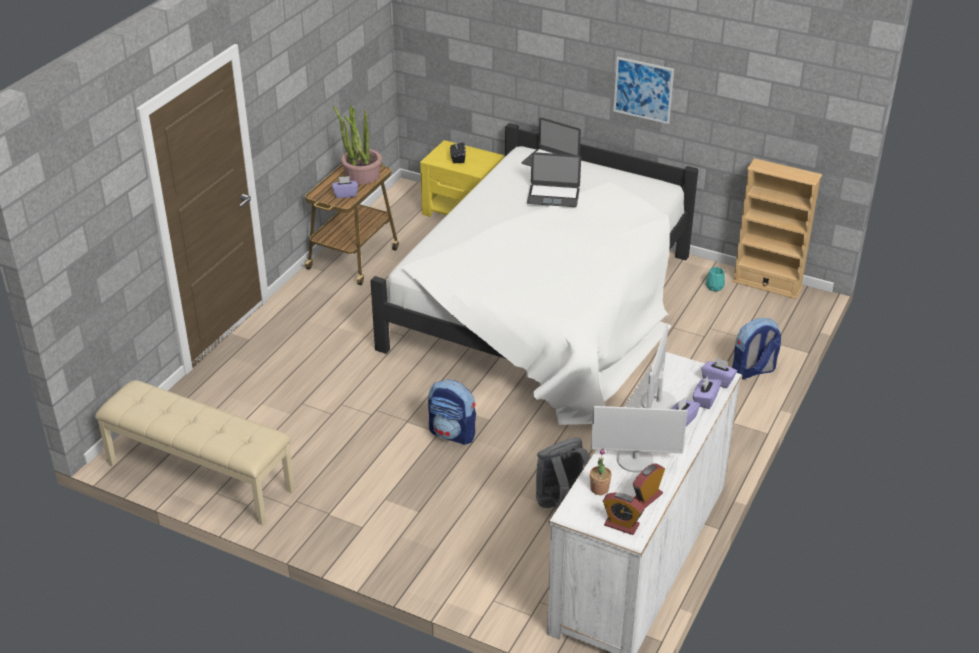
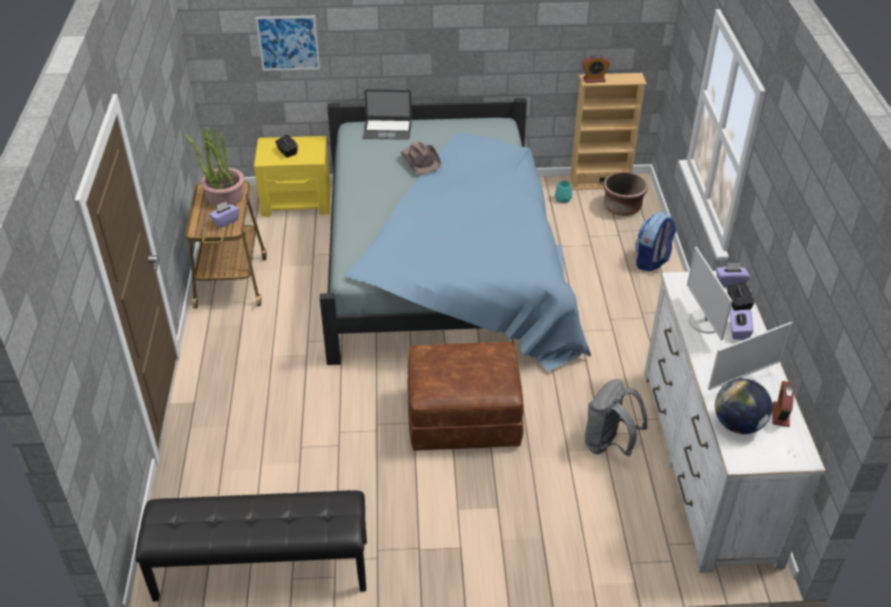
camera: 30 degrees left, 5 degrees up
beige bench [95,380,295,525] -> black bench [135,490,367,602]
white bed [370,123,698,425] -> blue bed [320,98,591,371]
backpack [428,380,476,445] -> brown ottoman [408,342,524,451]
laptop [527,152,581,207] -> brown hat [401,141,441,174]
potted plant [590,448,612,495] -> globe [715,379,772,434]
alarm clock [603,492,644,535] -> alarm clock moved to [582,55,610,83]
picture [614,57,674,124] -> picture moved to [256,16,320,71]
purple tissue box [693,376,721,409] -> black tissue box [727,282,755,311]
none -> brown planter [603,173,648,216]

